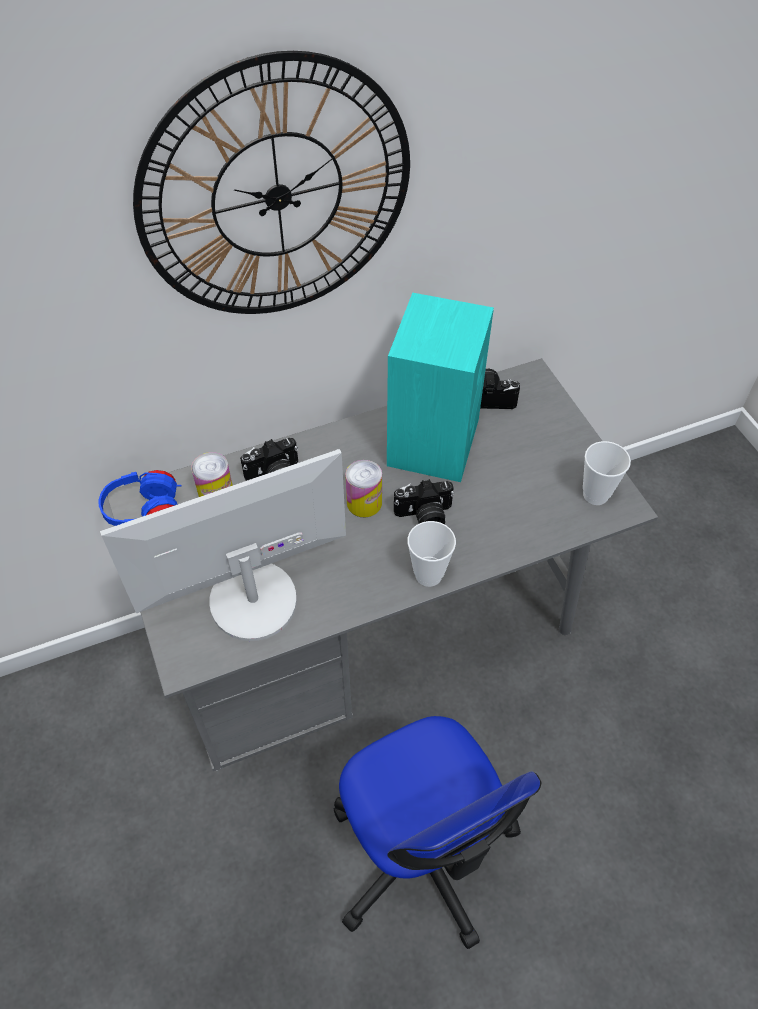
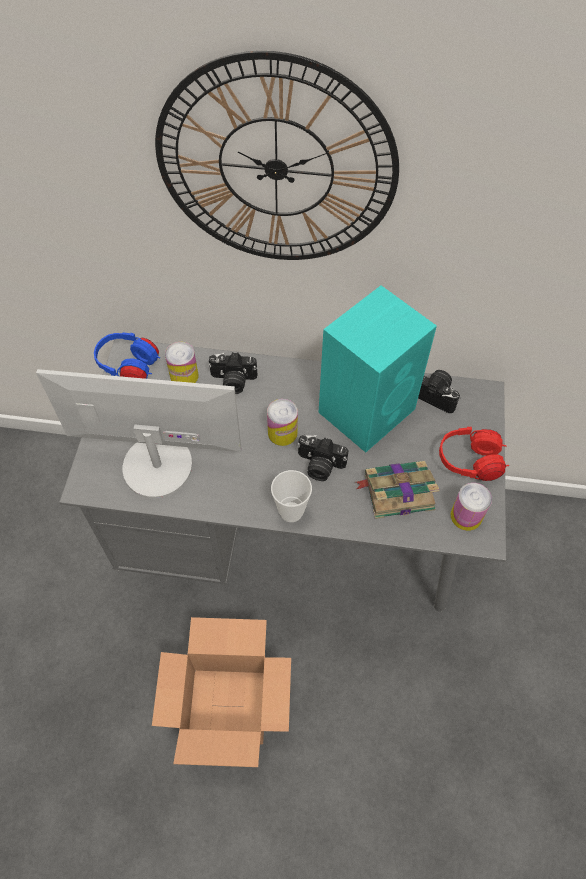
camera: 30 degrees right, 5 degrees up
office chair [334,716,541,949] -> cardboard box [152,617,291,767]
cup [583,441,631,505] -> can [451,483,492,531]
none -> book [355,461,440,519]
none -> red headphones [439,427,509,481]

